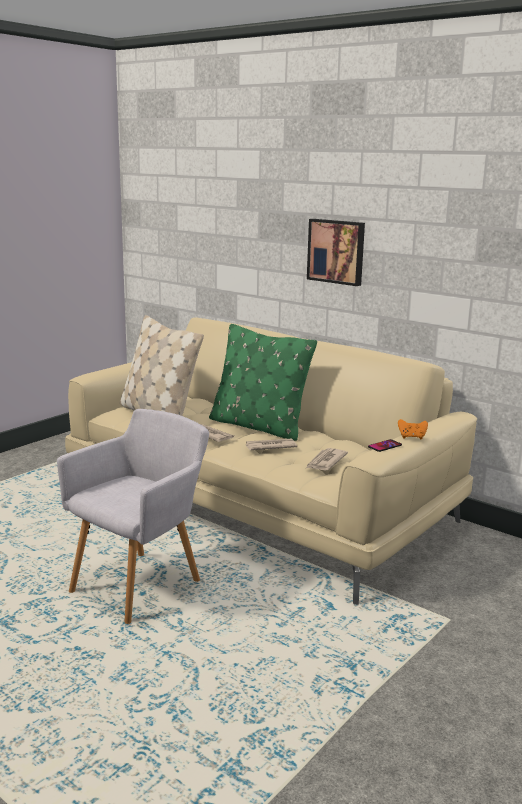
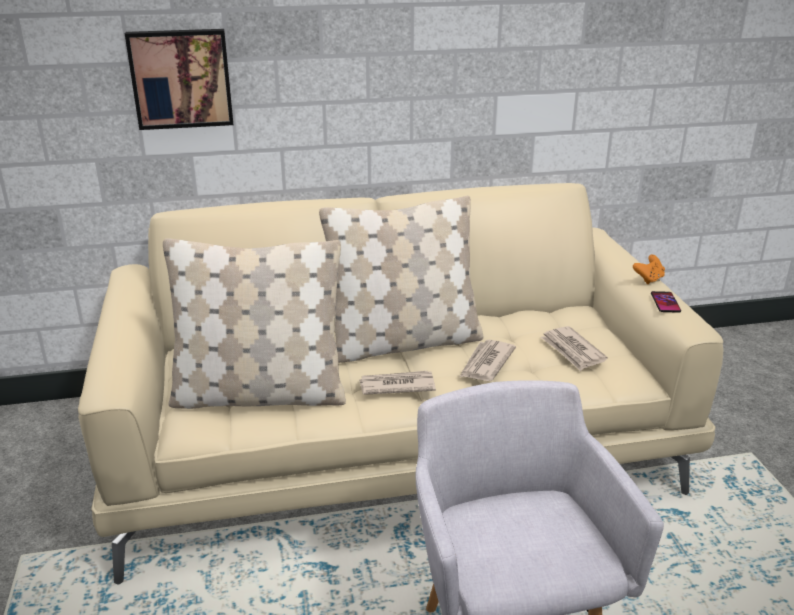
camera: 50 degrees left, 10 degrees up
green pillow [209,324,317,441] -> beige pillow [319,196,483,363]
picture [307,219,365,286] -> picture moved to [125,29,233,130]

